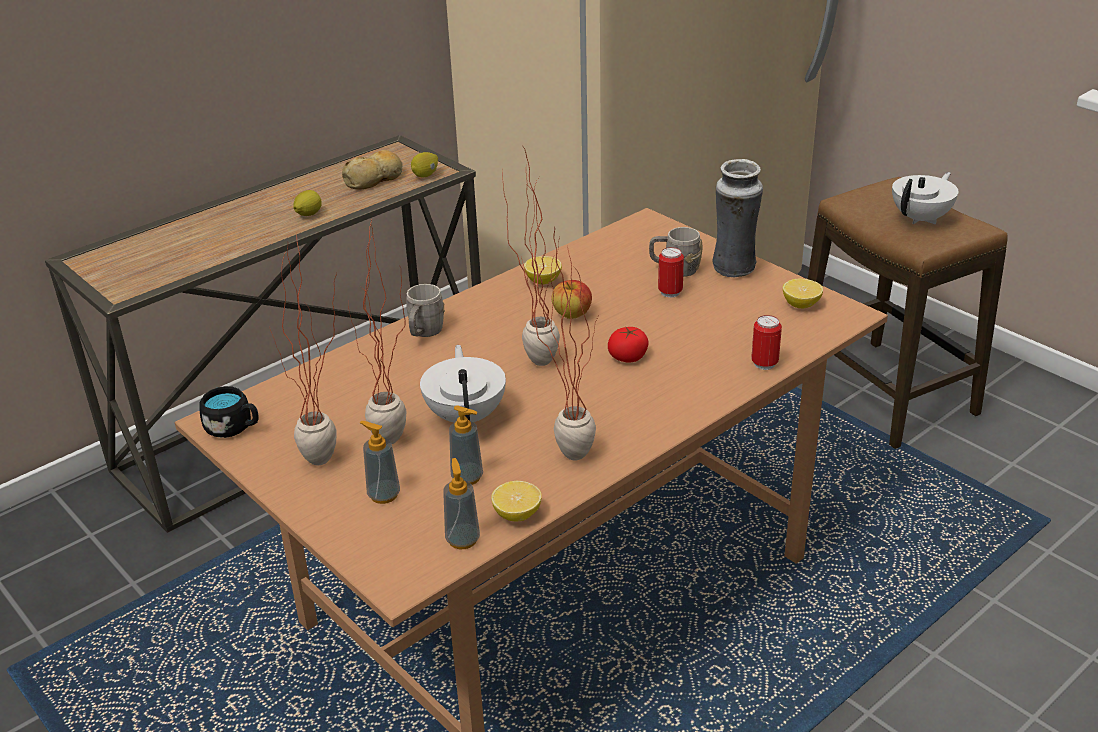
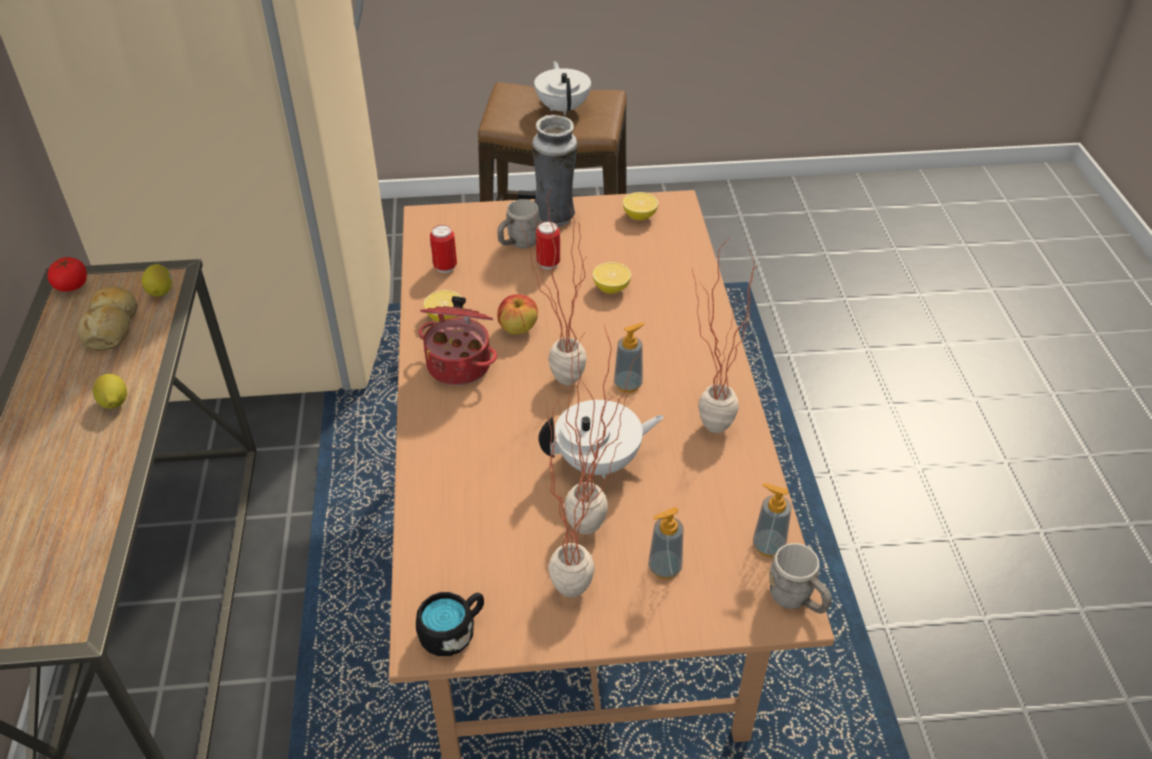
camera: 55 degrees left, 10 degrees up
grey mug [406,284,445,337] -> grey mug moved to [769,543,832,614]
white teapot [420,345,506,422] -> white teapot turned 135 degrees clockwise [538,400,664,479]
soap dispenser [449,405,483,485] -> soap dispenser moved to [614,323,645,393]
lemon [491,481,542,521] -> lemon moved to [593,262,631,294]
tomato [608,327,649,362] -> tomato moved to [47,257,87,292]
can [751,315,782,370] -> can moved to [430,225,457,273]
none -> cooking pot [418,296,497,385]

